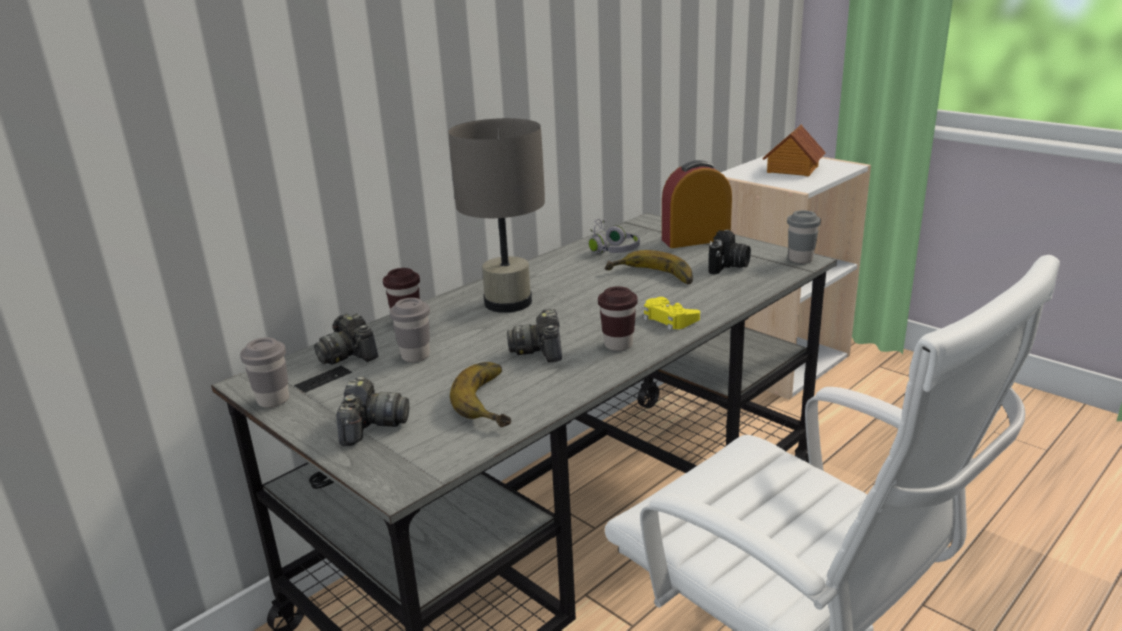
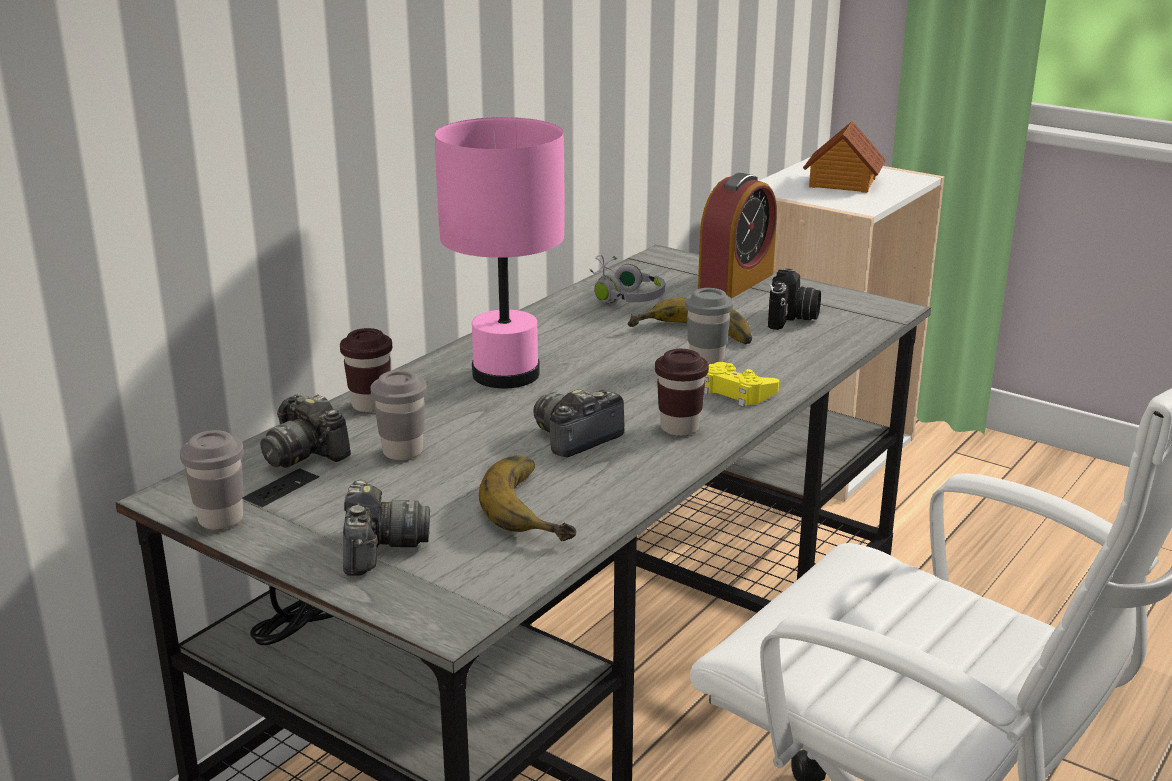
camera: 10 degrees left, 0 degrees up
grey table lamp [448,118,545,313] -> pink table lamp [435,117,564,389]
camera [507,309,562,362] -> camera turned 60 degrees clockwise [533,389,625,457]
alarm clock [662,160,732,248] -> alarm clock turned 150 degrees clockwise [698,173,777,298]
grey cup [787,210,821,263] -> grey cup moved to [685,288,733,364]

